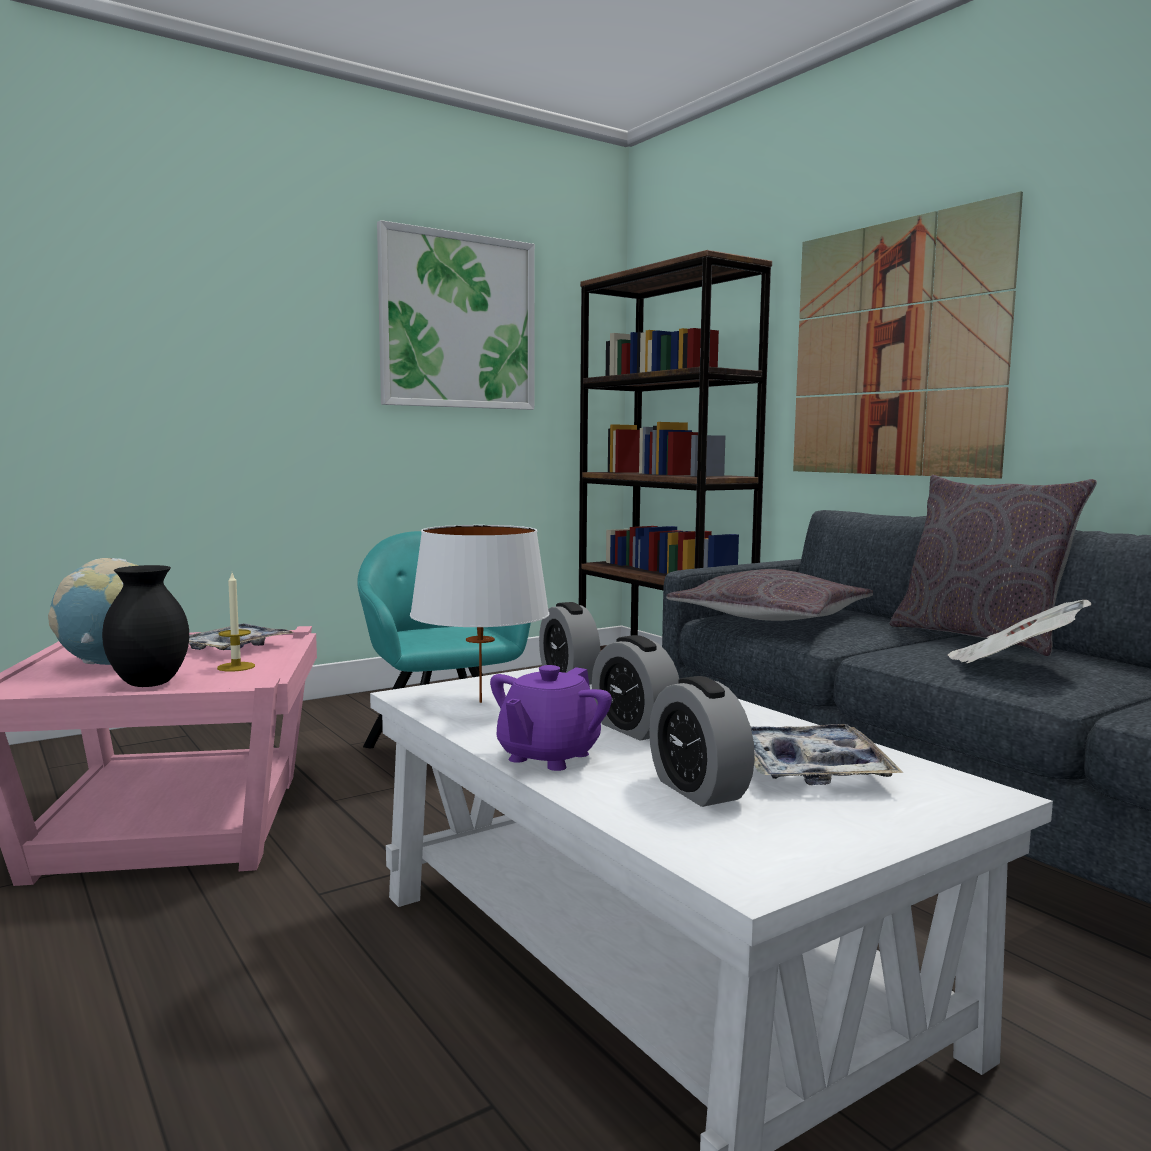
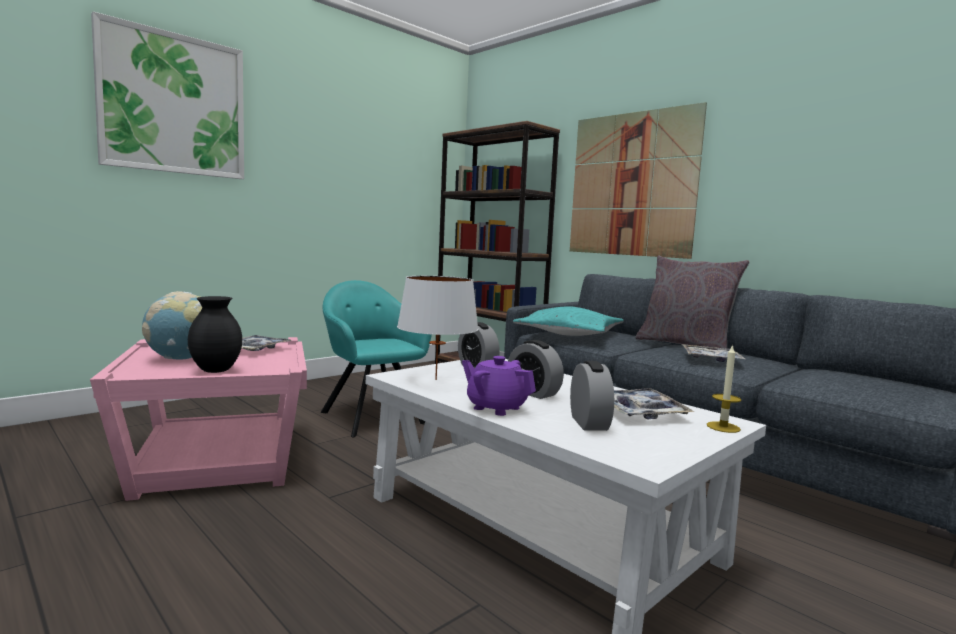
camera: 10 degrees left, 0 degrees up
candle [217,573,255,672] -> candle moved to [707,344,741,433]
picture [377,220,535,410] -> picture moved to [91,11,244,179]
purple teapot [490,665,612,771] -> purple teapot turned 105 degrees clockwise [462,356,536,416]
alarm clock [649,676,755,807] -> alarm clock turned 150 degrees counterclockwise [570,361,614,431]
grey pillow [666,569,873,621] -> turquoise pillow [513,306,624,336]
newspaper [948,600,1091,663] -> tray [682,344,745,362]

